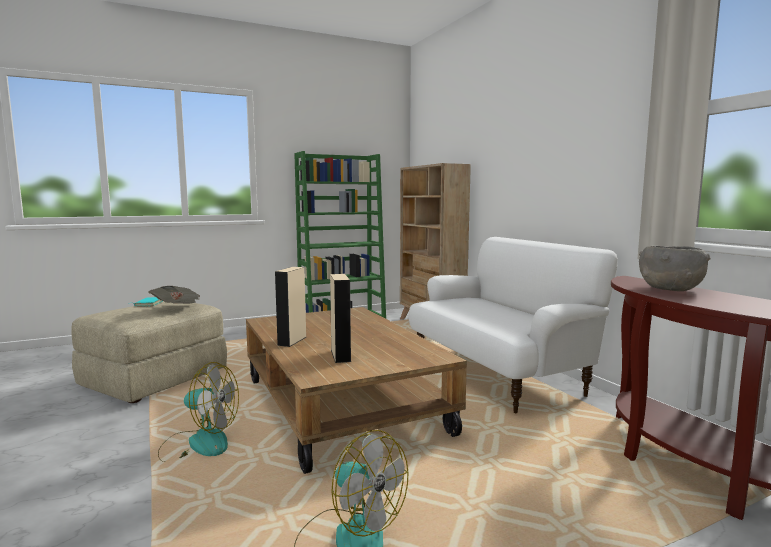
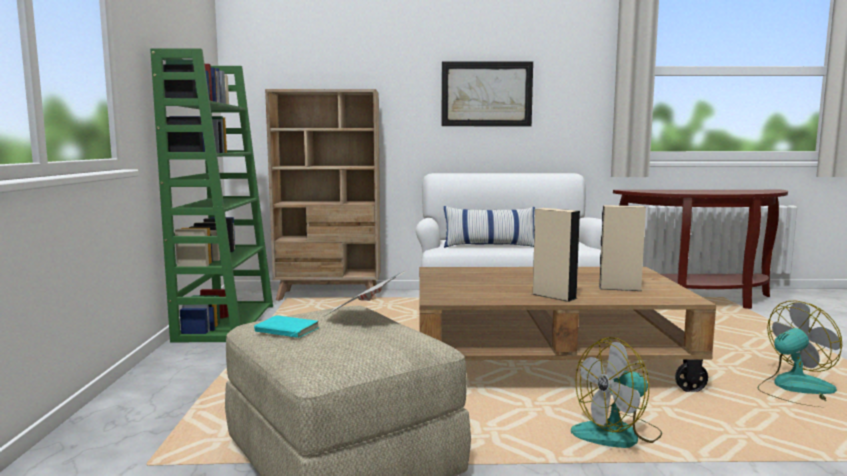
camera: 65 degrees left, 0 degrees up
fan [158,362,239,462] -> fan turned 150 degrees counterclockwise [571,337,662,448]
grey bowl [639,246,711,291] -> none
none -> picture [442,62,533,126]
none -> pillow [444,206,535,248]

